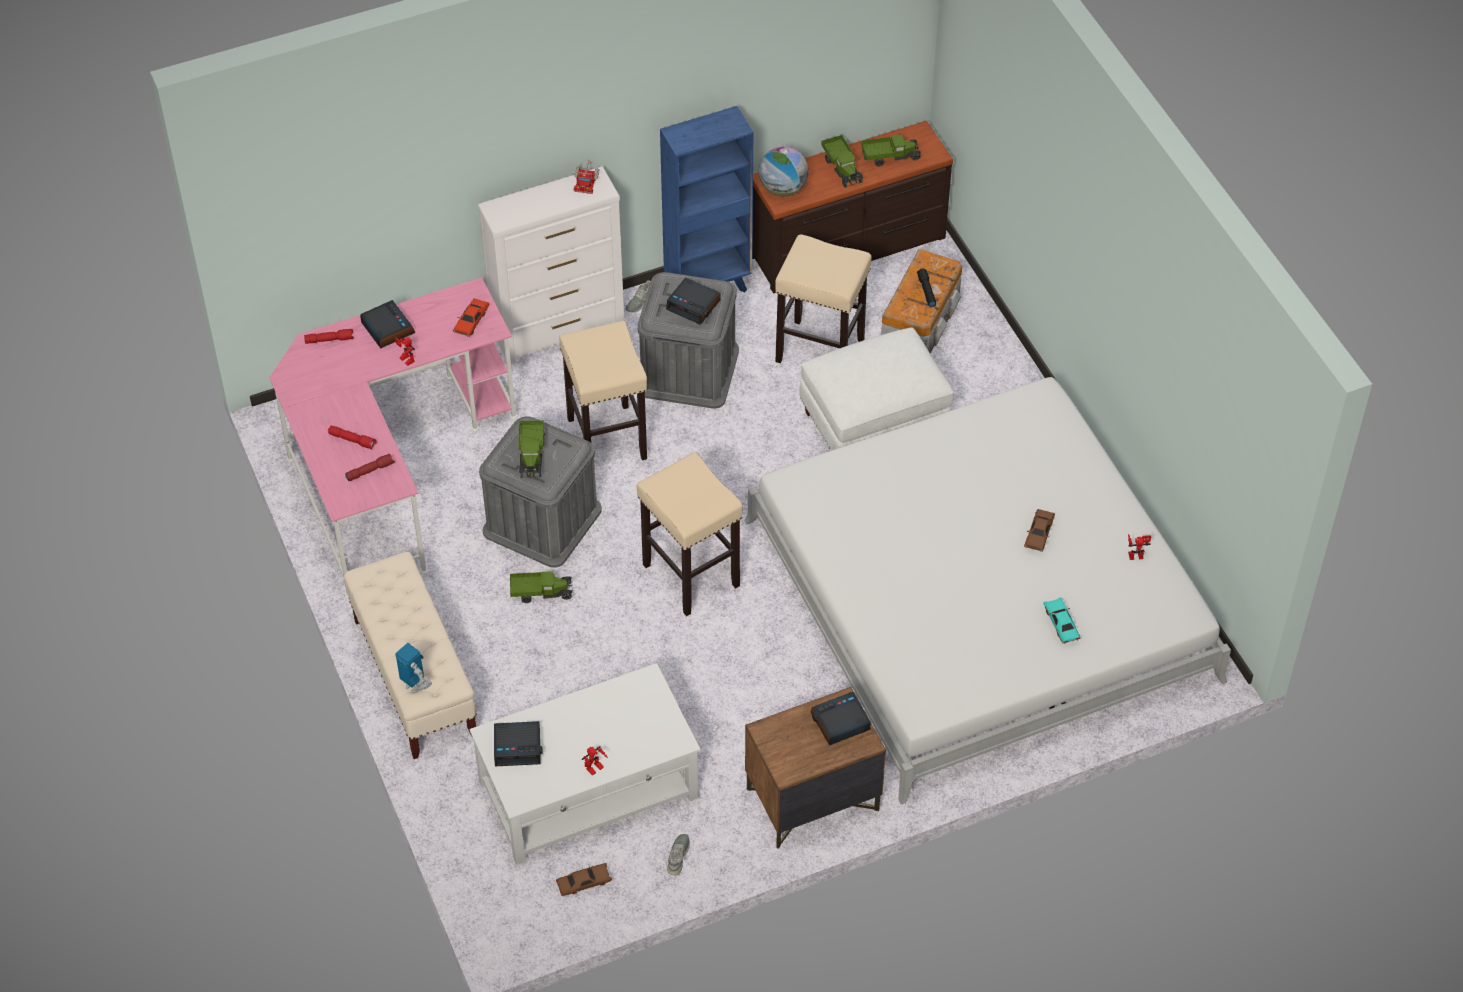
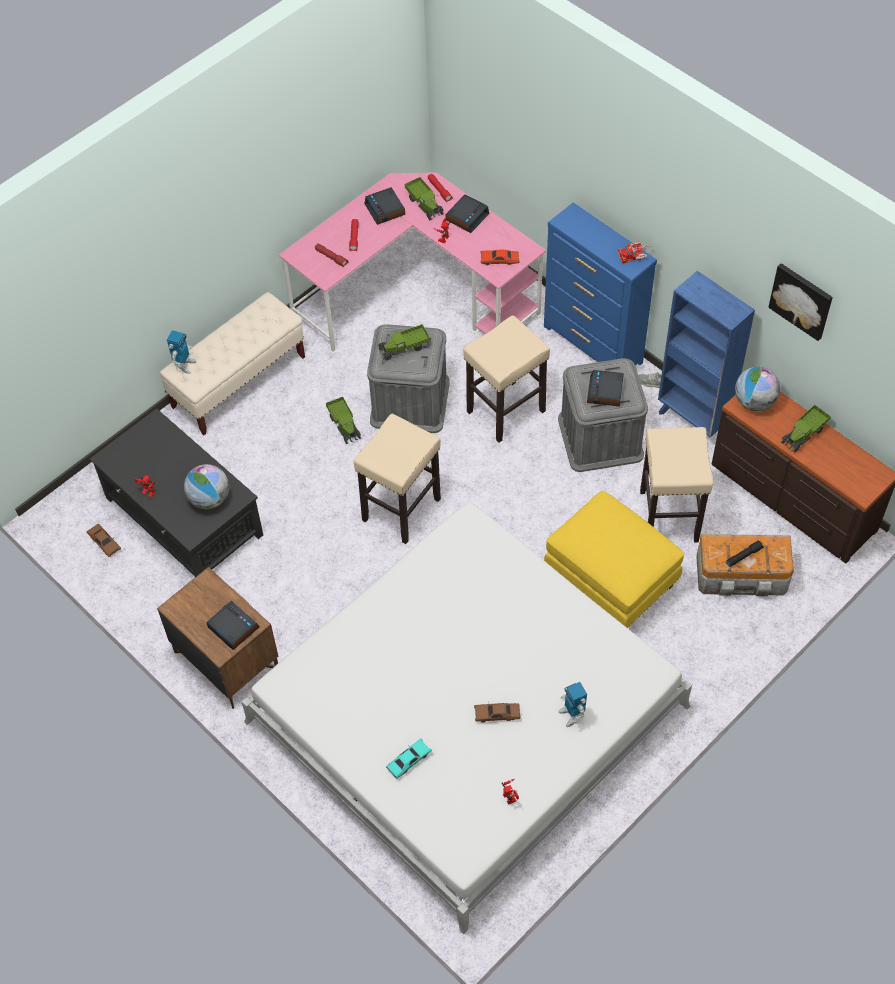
camera: 70 degrees right, 5 degrees up
white coffee table [469,663,700,865] -> black coffee table [90,408,263,577]
white dresser [478,166,624,364] -> blue dresser [544,202,657,365]
alarm clock [494,721,543,766] -> alarm clock moved to [364,188,405,225]
grey shoe [667,834,690,875] -> none
white ottoman [800,327,954,450] -> yellow ottoman [544,491,684,628]
toy truck [861,135,921,167] -> toy truck moved to [404,177,443,220]
none -> globe [184,464,229,509]
none -> toy robot [558,682,587,727]
none -> picture [768,263,833,341]

